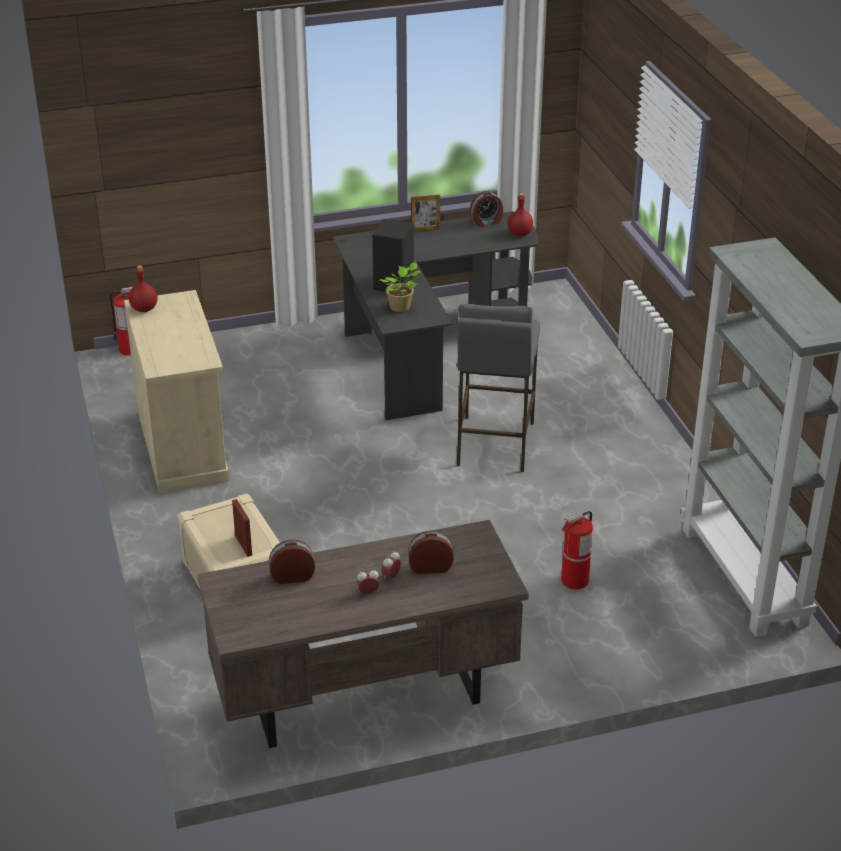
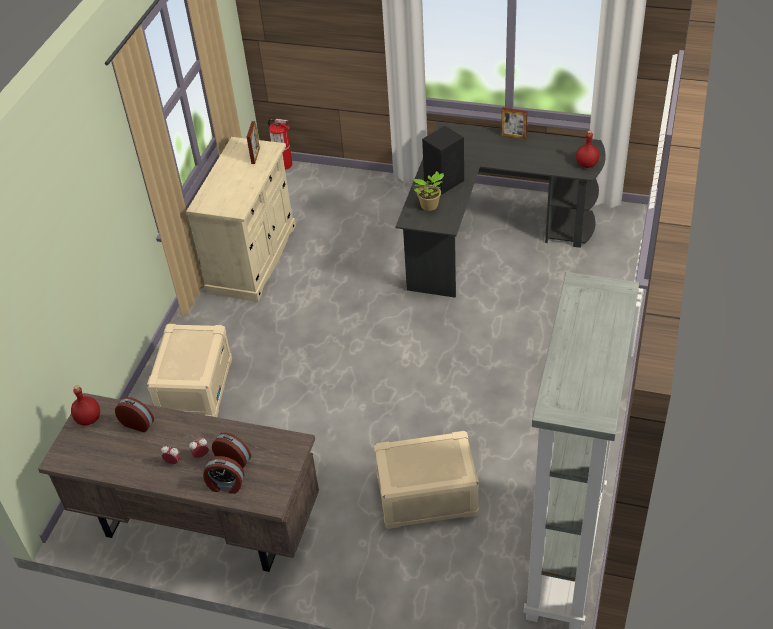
camera: 35 degrees right, 10 degrees up
red bottle [129,265,158,312] -> red bottle moved to [71,385,100,425]
picture frame [232,499,252,557] -> picture frame moved to [247,121,260,164]
grey stool [457,304,540,472] -> none
alarm clock [470,191,503,227] -> alarm clock moved to [203,456,244,494]
fire extinguisher [561,511,593,590] -> beige storage box [374,431,479,529]

